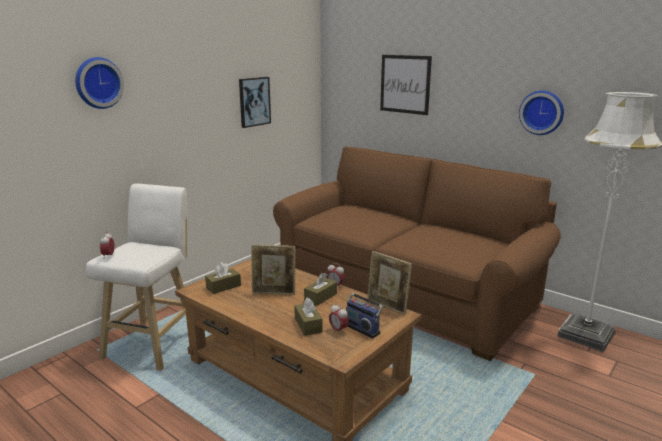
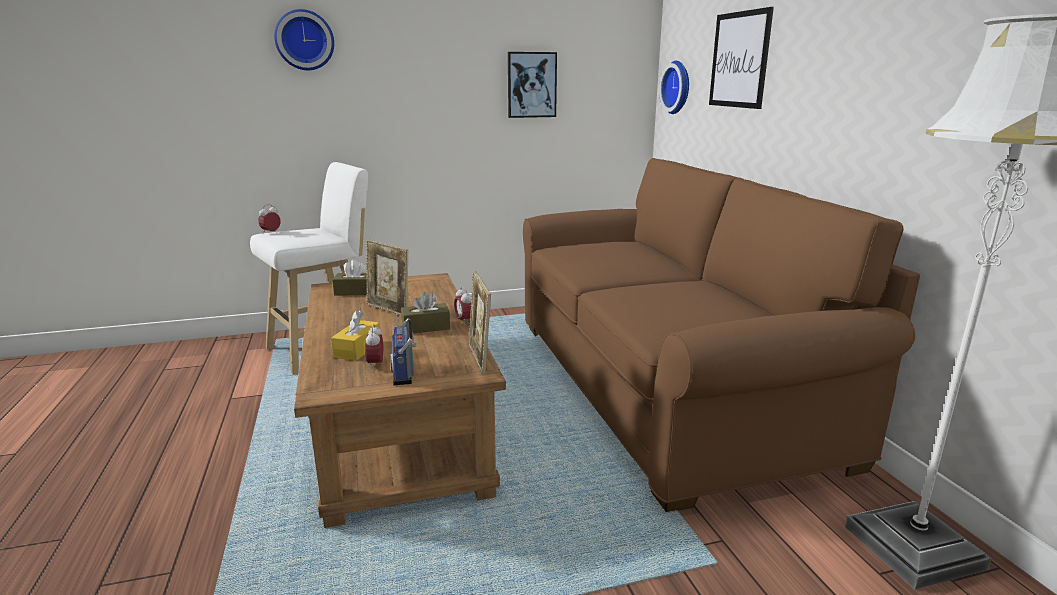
camera: 35 degrees right, 0 degrees up
brown tissue box [294,298,323,336] -> yellow tissue box [331,310,380,361]
wall clock [519,90,564,135] -> wall clock moved to [659,61,689,114]

